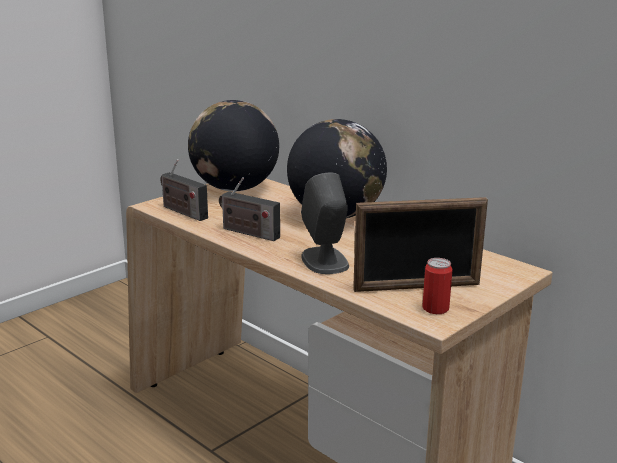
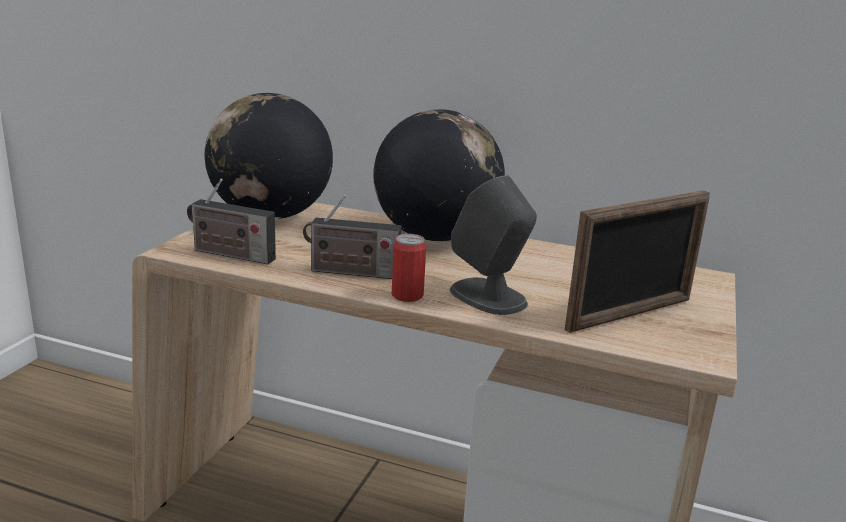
camera: 25 degrees left, 0 degrees up
can [422,258,453,314] -> can moved to [392,234,426,302]

